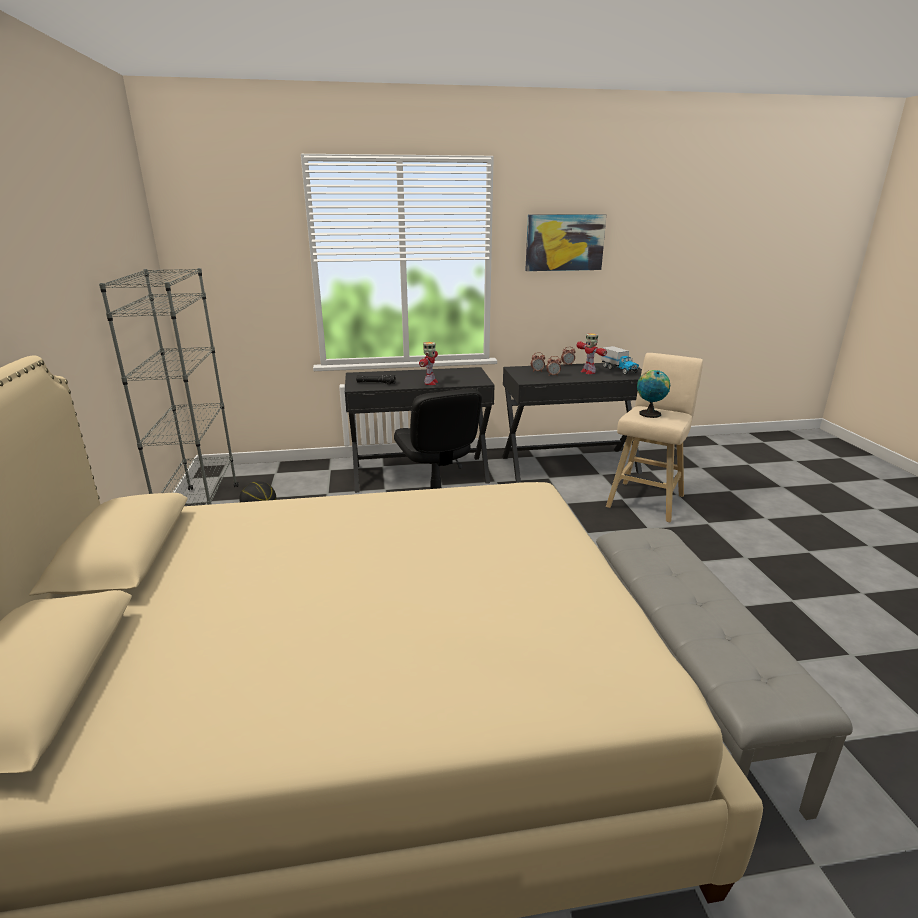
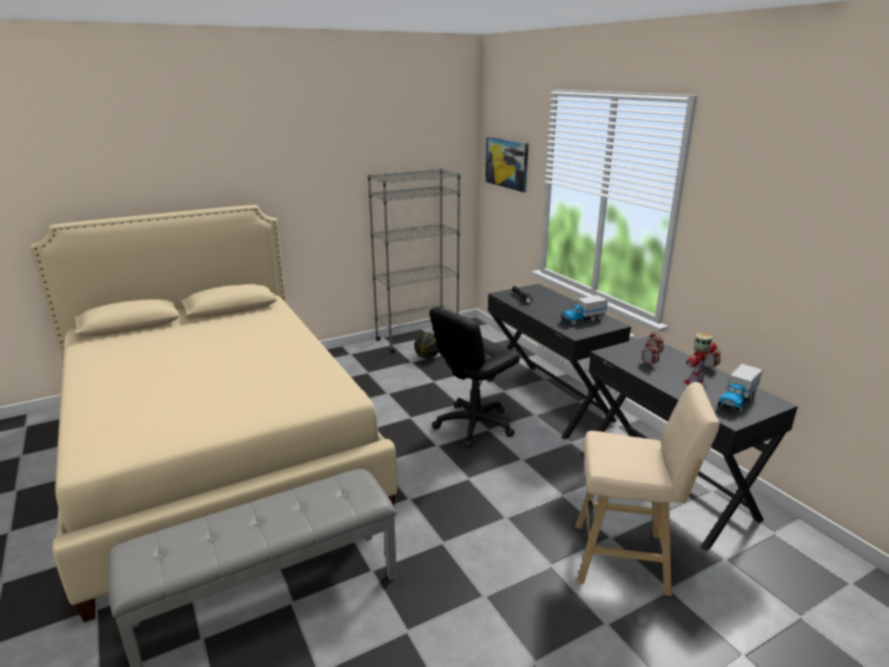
camera: 70 degrees right, 0 degrees up
toy robot [419,342,438,385] -> none
picture [525,214,606,271] -> picture moved to [485,137,528,192]
globe [637,370,670,418] -> none
none -> toy truck [561,295,608,326]

